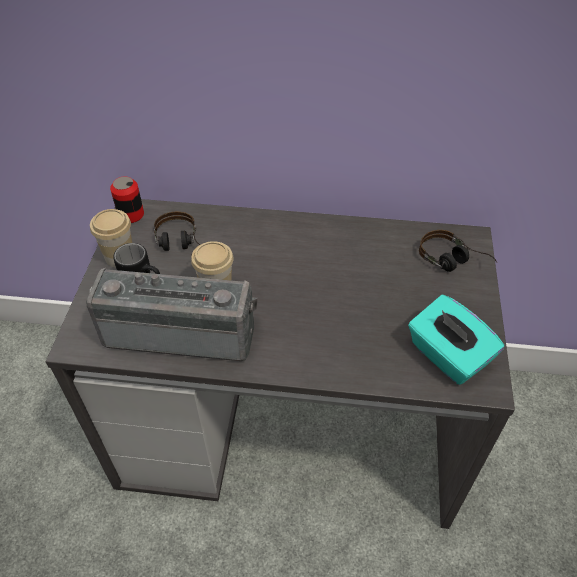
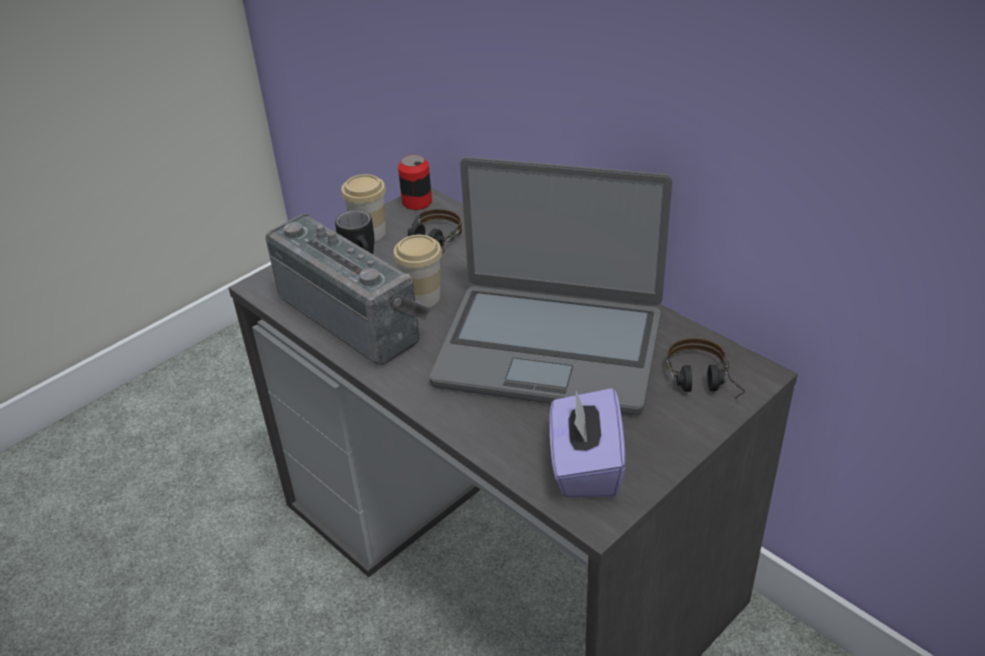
camera: 40 degrees right, 10 degrees down
turquoise tissue box [408,295,504,385] -> purple tissue box [550,388,626,498]
none -> laptop [430,157,672,415]

